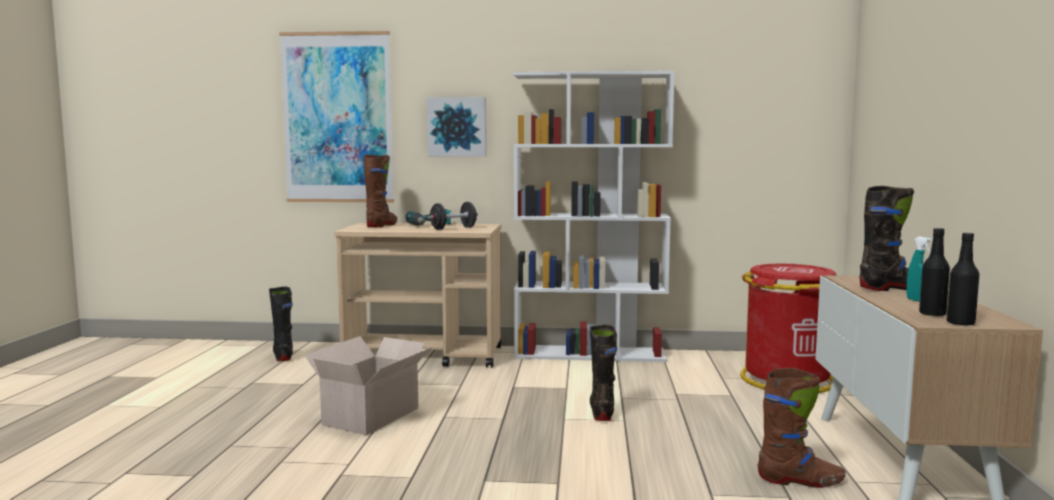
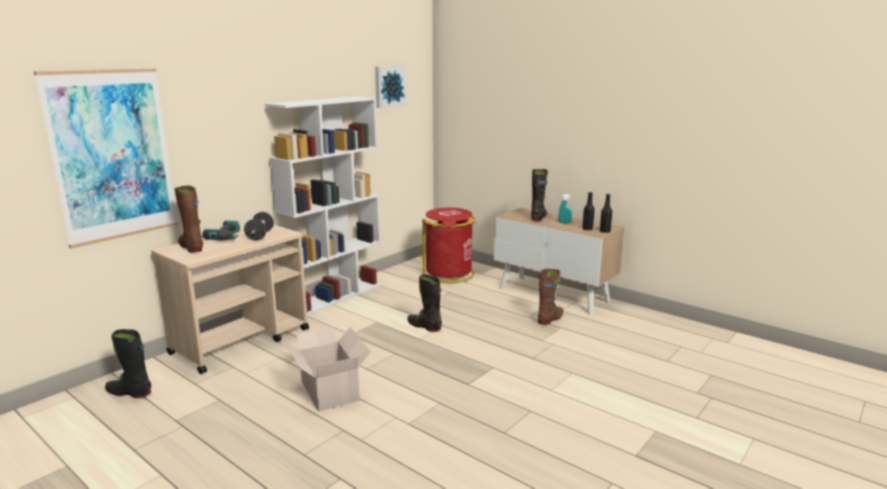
camera: 55 degrees left, 10 degrees up
picture [427,97,486,156] -> picture moved to [375,66,407,108]

